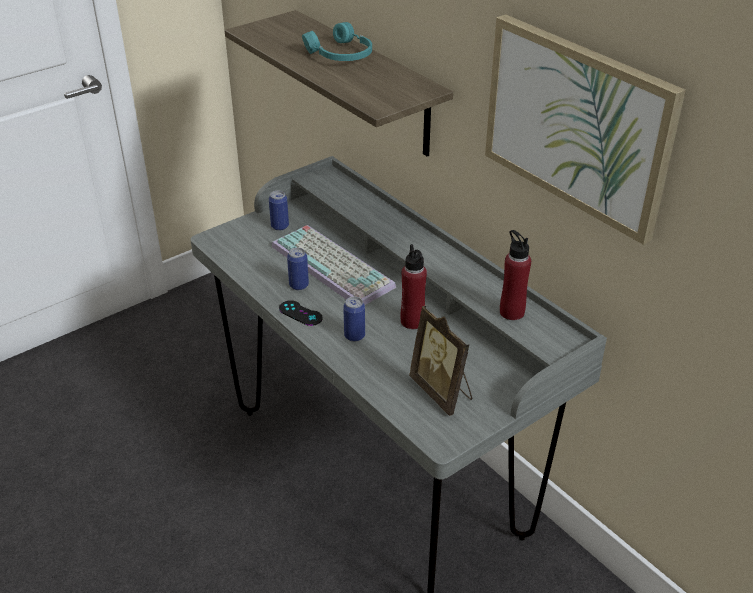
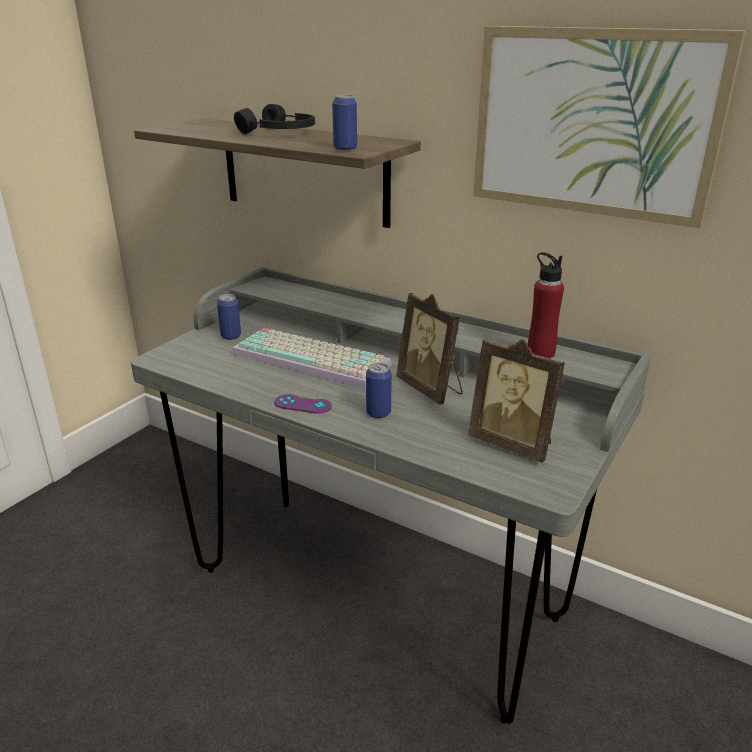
camera: 20 degrees left, 10 degrees down
black game controller [279,300,323,326] -> purple game controller [274,394,332,414]
can [287,247,309,290] -> can moved to [332,95,357,151]
turquoise headphones [302,22,372,61] -> black headphones [234,104,315,134]
red bottle [400,244,427,329] -> picture frame [396,293,463,405]

